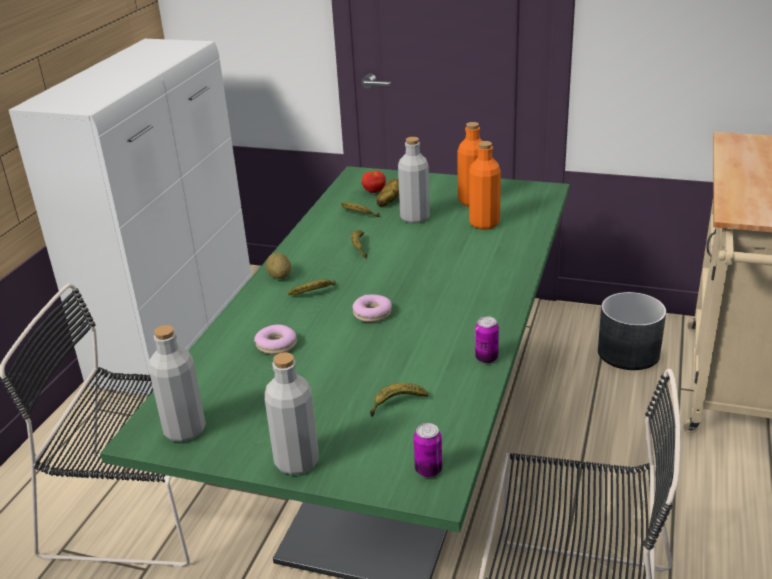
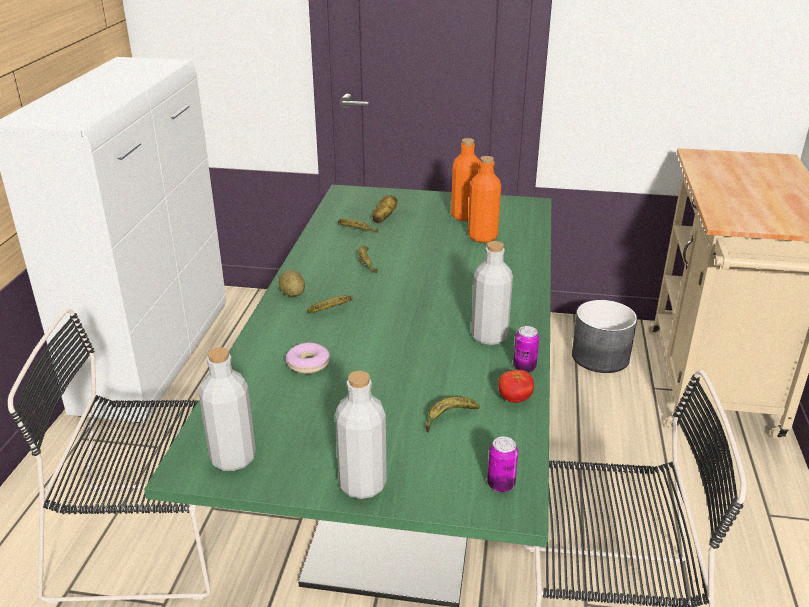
camera: 10 degrees left, 0 degrees up
donut [353,295,392,322] -> none
tomato [362,171,386,193] -> tomato moved to [498,370,534,403]
grey bottle [398,137,430,224] -> grey bottle moved to [471,241,513,345]

